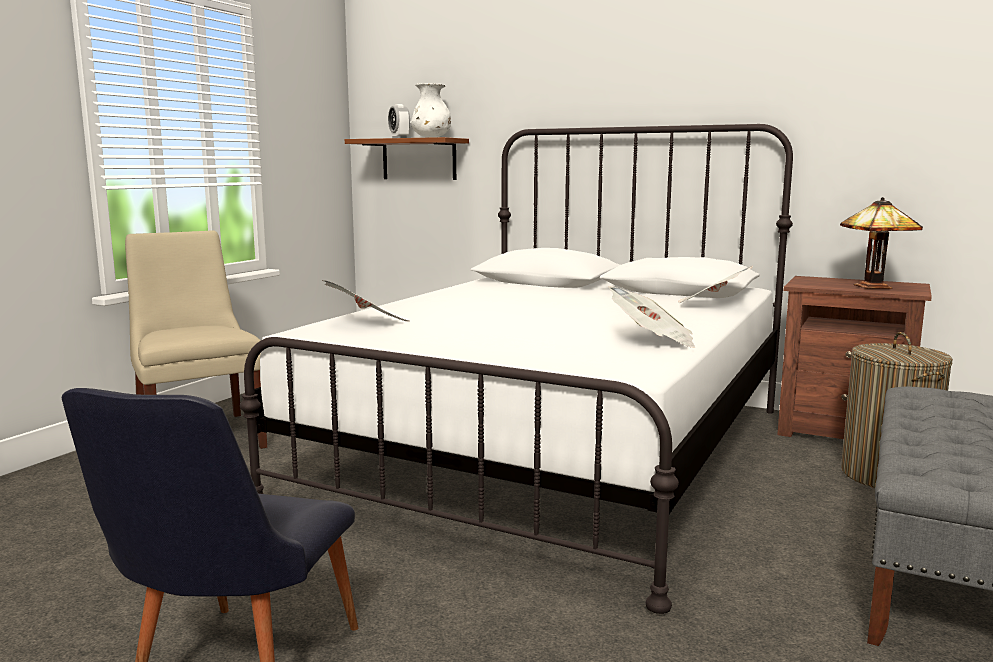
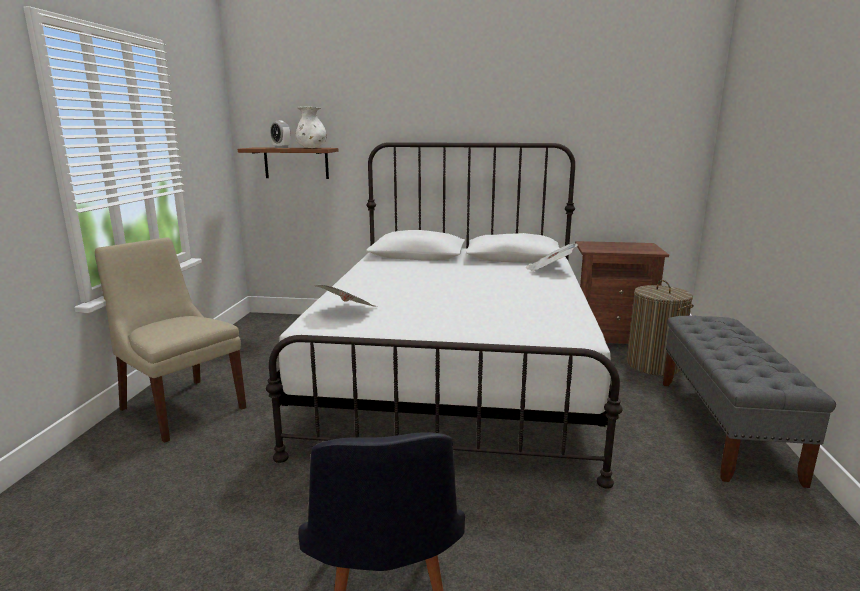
camera: 20 degrees left, 5 degrees up
newspaper [608,286,695,348] -> none
table lamp [840,197,923,289] -> none

